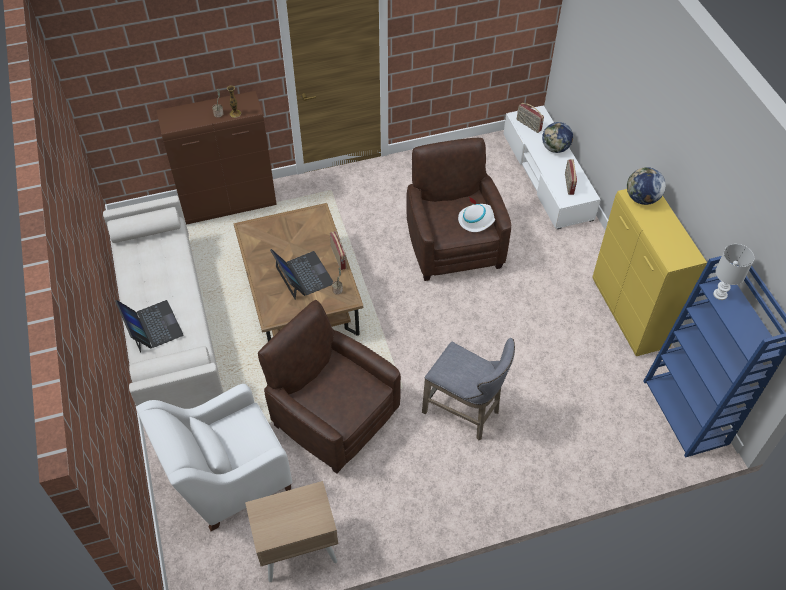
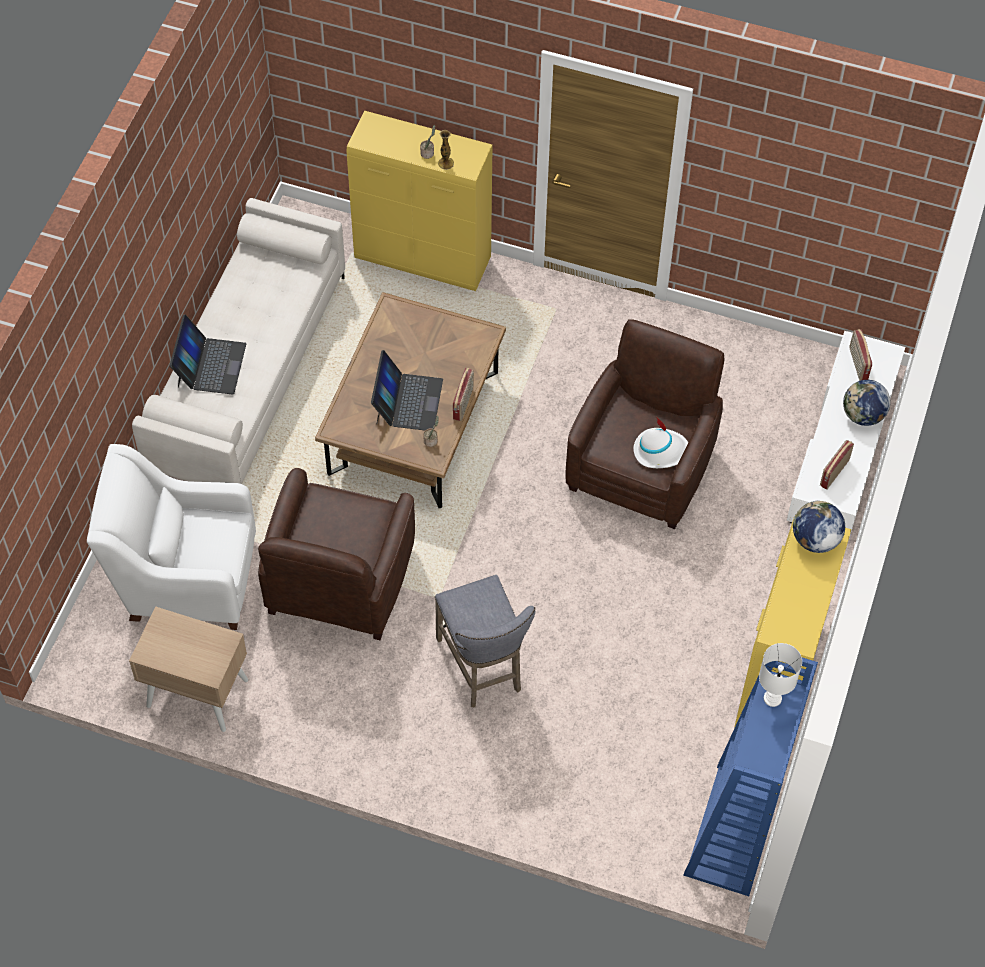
camera: 35 degrees right, 5 degrees up
brown cabinet [156,91,277,225] -> yellow cabinet [347,111,493,291]
brown armchair [258,300,401,474] -> brown armchair turned 150 degrees counterclockwise [258,468,415,640]

